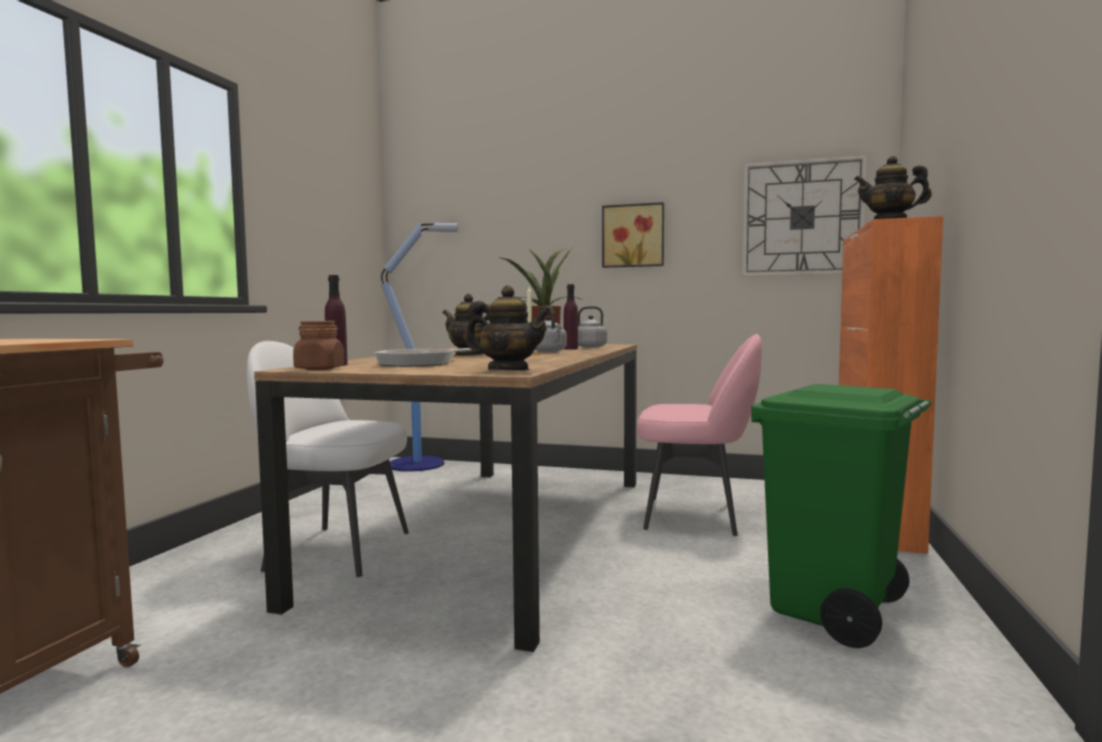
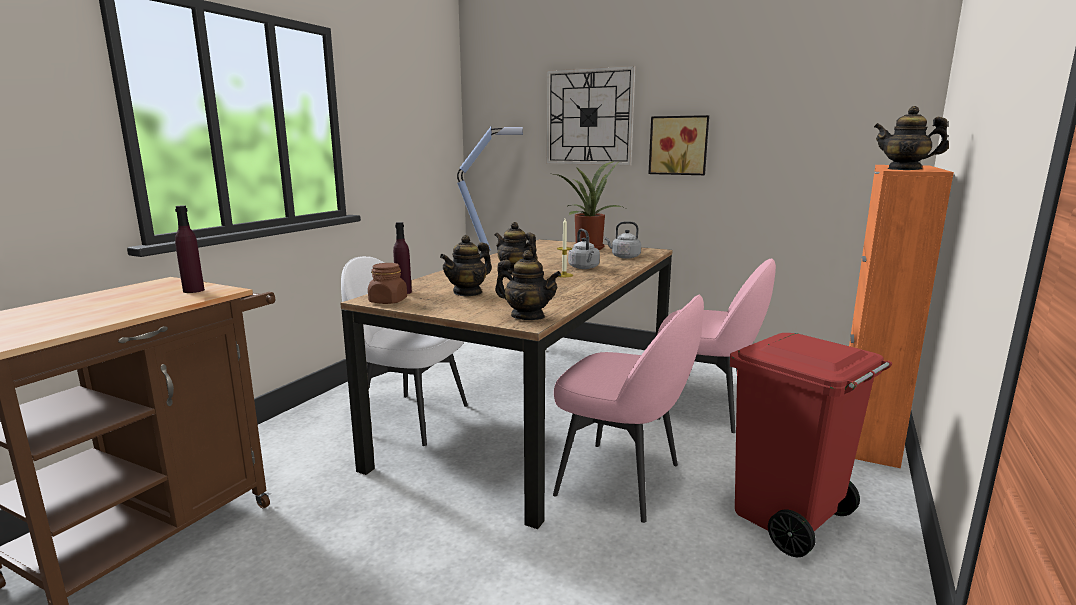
camera: 10 degrees right, 10 degrees up
frying pan [374,348,472,367] -> teapot [440,235,492,297]
purple bottle [564,284,578,350] -> purple bottle moved to [175,205,205,293]
wall clock [742,155,867,277] -> wall clock moved to [546,66,636,165]
green trash can [751,384,932,648] -> red trash can [730,333,892,557]
none -> pink chair [553,295,704,523]

